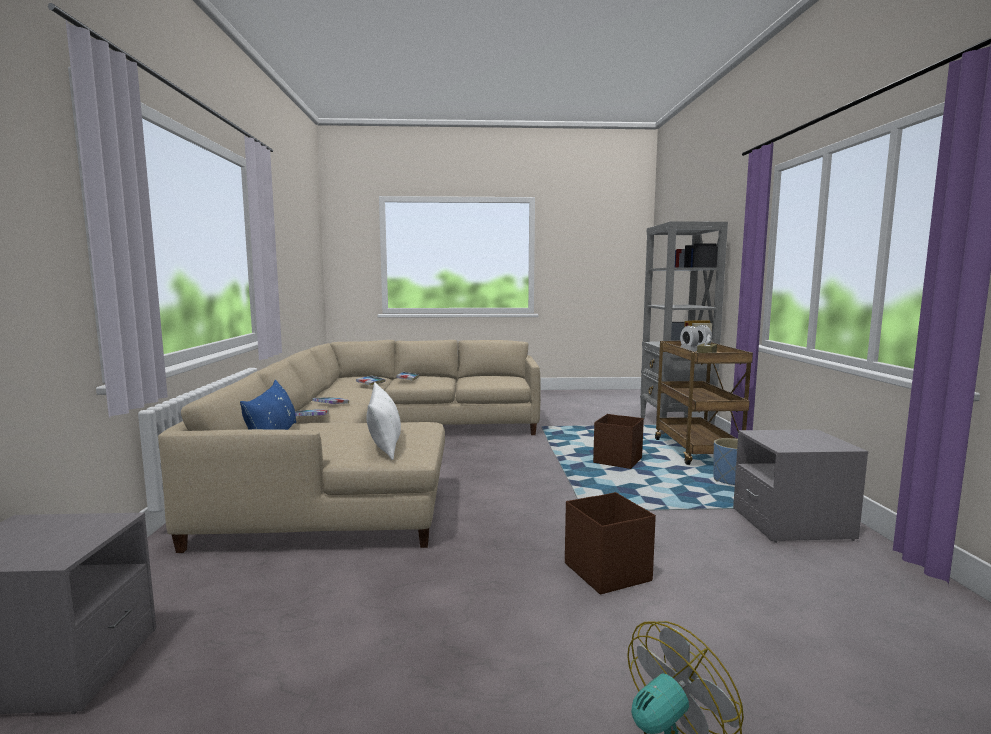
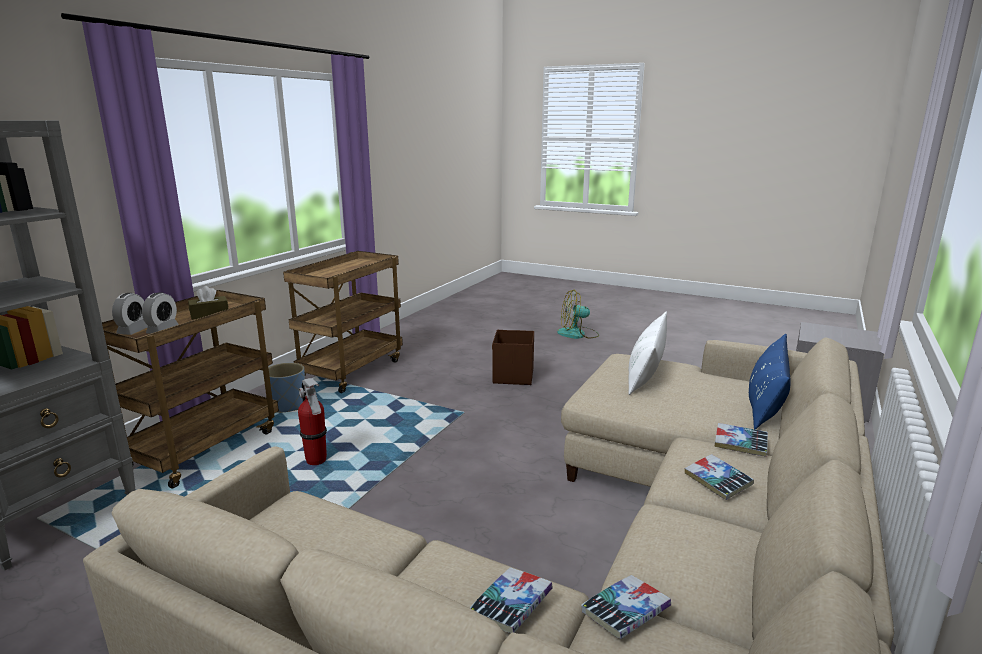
camera: 150 degrees left, 10 degrees up
brown storage box [593,414,644,469] -> fire extinguisher [298,378,327,465]
grey nightstand [733,429,868,543] -> brown cart [283,251,403,393]

